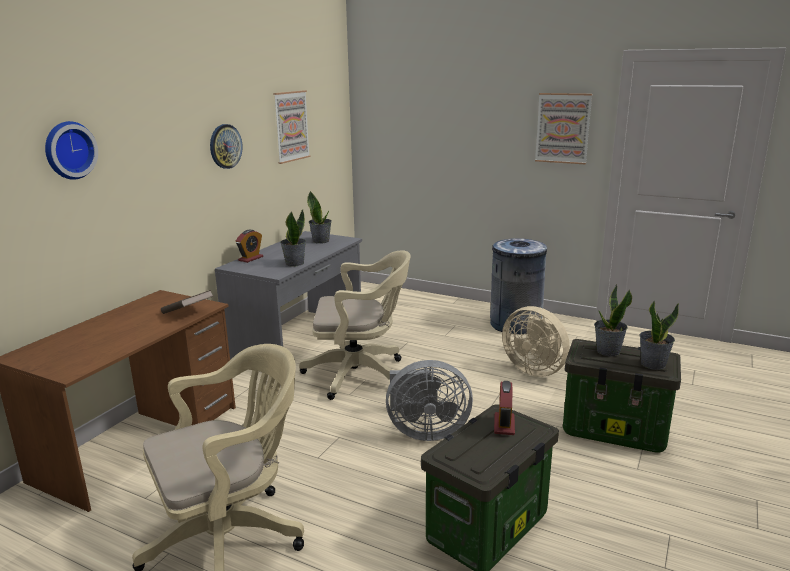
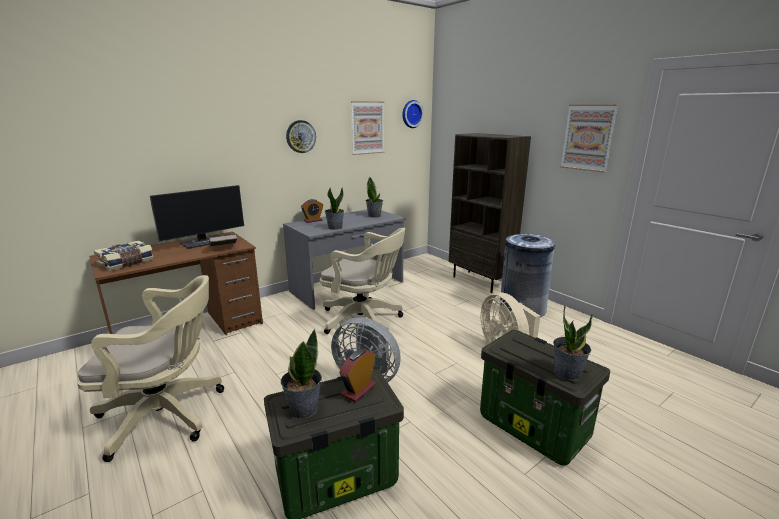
camera: 25 degrees right, 0 degrees up
wall clock [45,121,98,180] -> wall clock moved to [402,100,424,128]
potted plant [594,284,632,357] -> potted plant moved to [281,329,322,418]
none -> book [94,241,154,271]
none -> monitor [150,185,244,249]
none -> brown bookcase [449,133,531,293]

